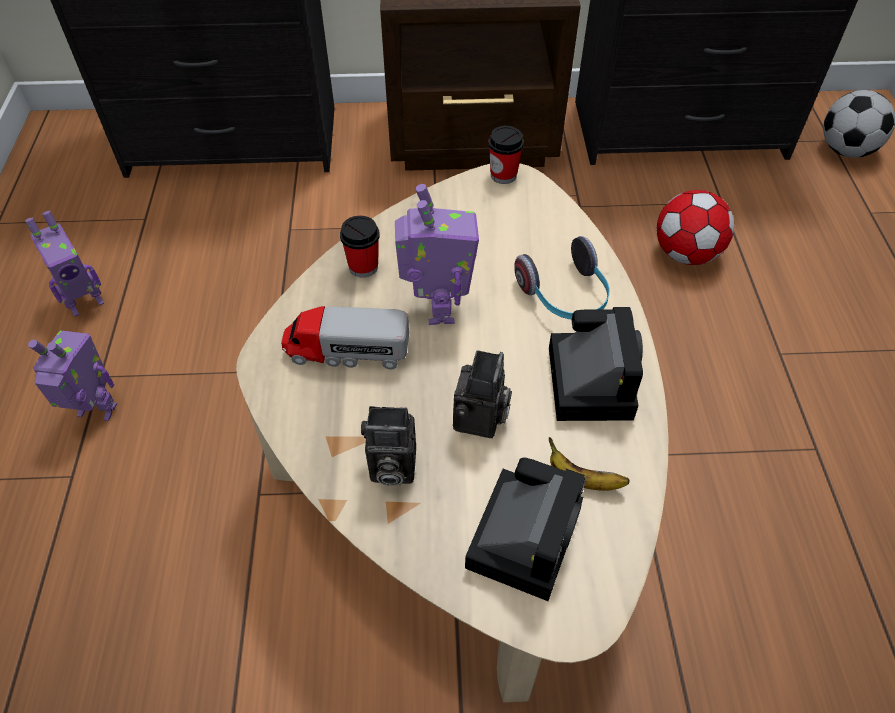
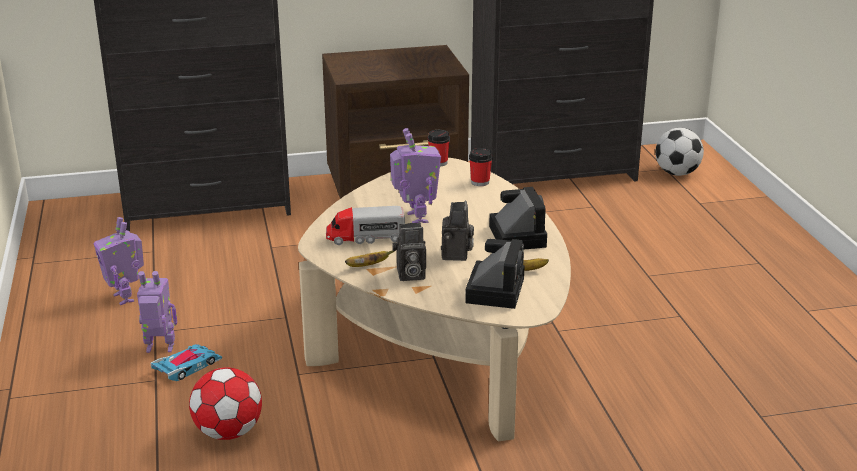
camera: 10 degrees left, 25 degrees down
toy robot [25,211,104,317] -> toy robot turned 105 degrees clockwise [94,217,144,305]
cup [340,216,380,278] -> cup moved to [469,148,493,186]
headphones [514,236,610,320] -> none
football [657,190,734,265] -> football moved to [189,367,262,440]
none -> toy car [151,344,222,381]
none -> banana [345,250,394,267]

